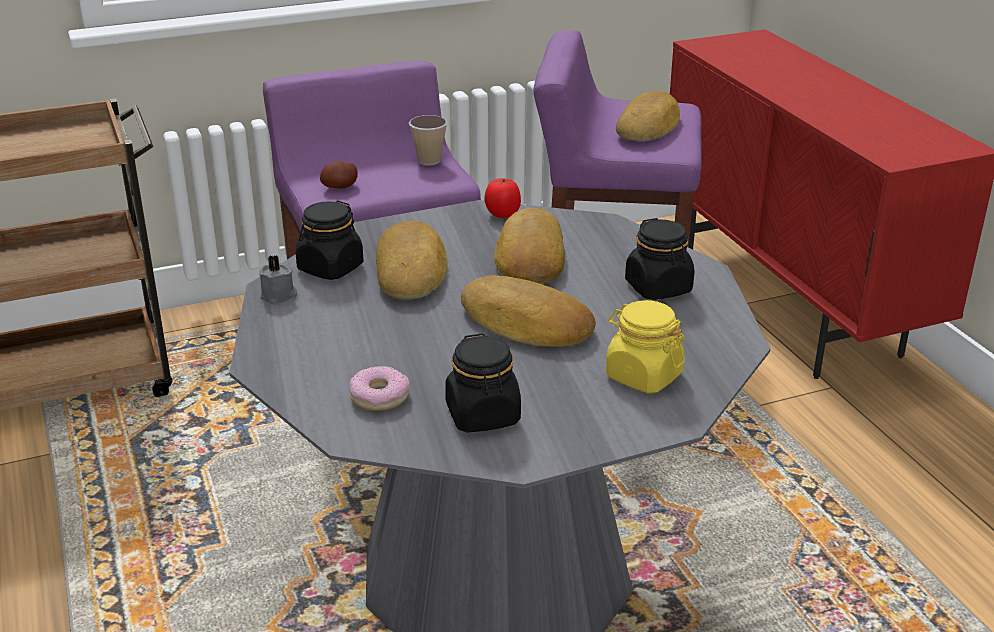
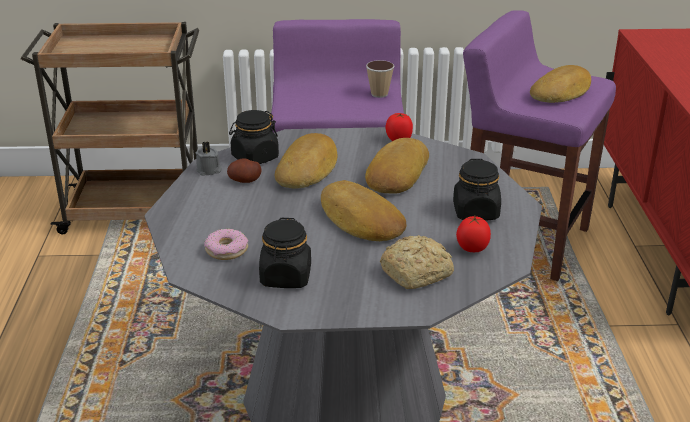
camera: 20 degrees right, 0 degrees up
potato [320,161,358,189] -> potato moved to [227,158,261,183]
yellow jar [606,300,685,393] -> bread [380,235,454,289]
none -> tomato [456,216,491,252]

